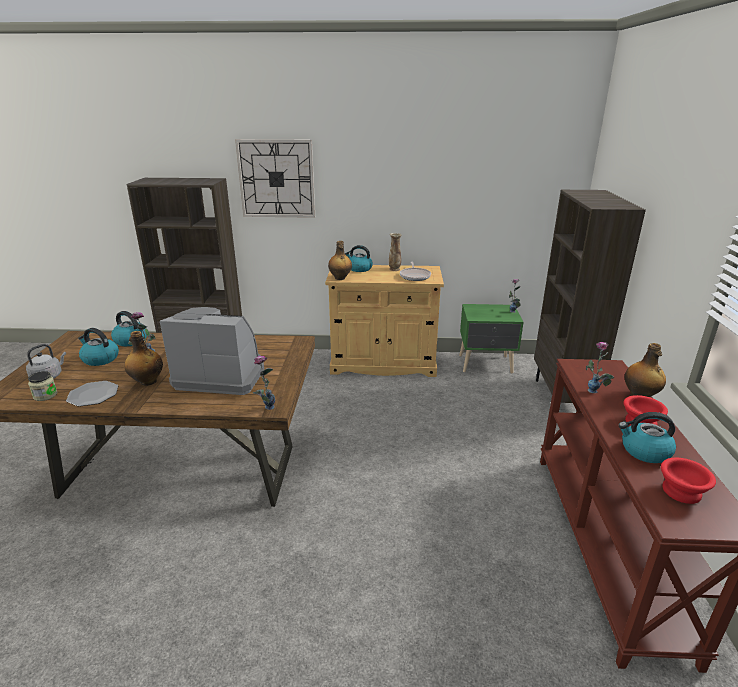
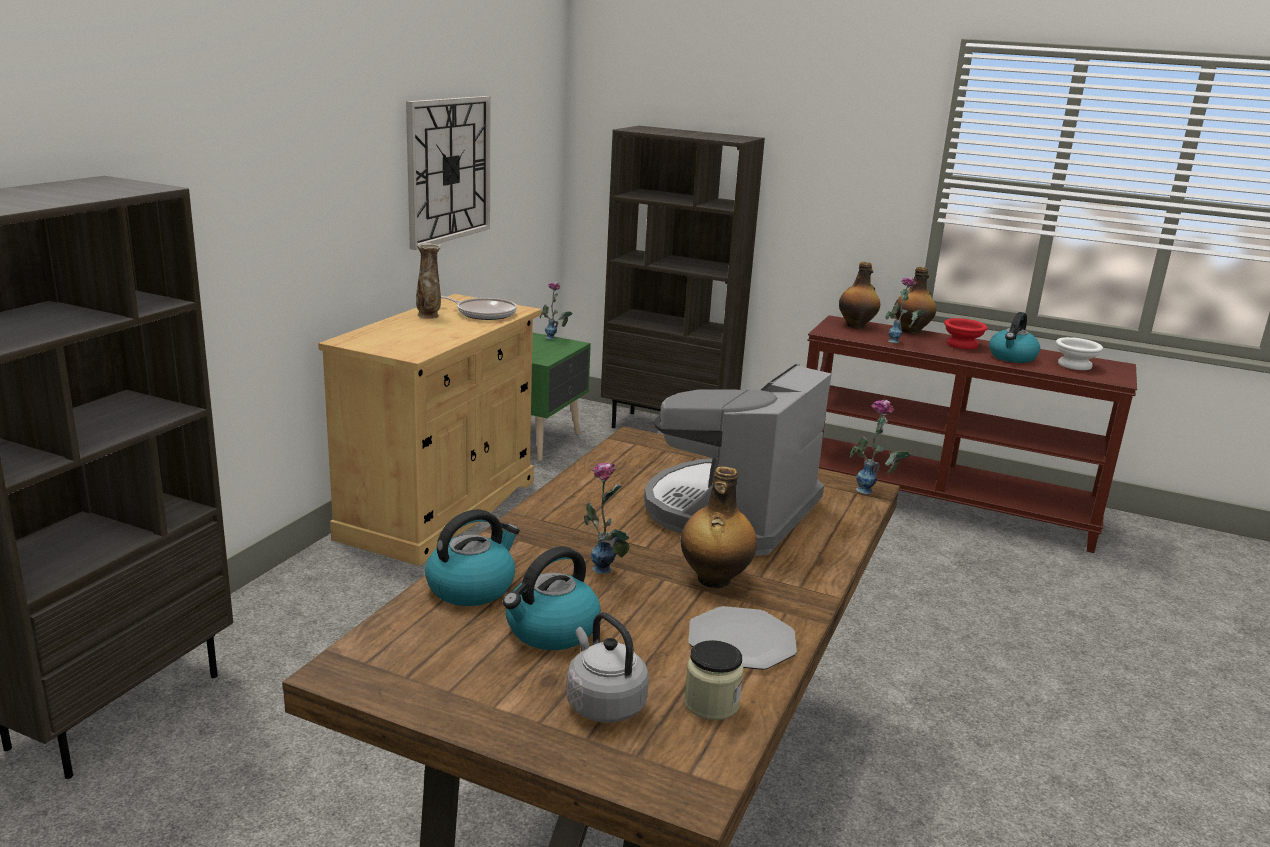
camera: 70 degrees left, 5 degrees down
wall clock [235,139,315,218] -> wall clock moved to [406,96,490,250]
bottle [328,241,352,280] -> bottle moved to [839,262,880,328]
kettle [345,245,373,272] -> none
red bowl [661,457,716,504] -> white bowl [1056,337,1103,370]

